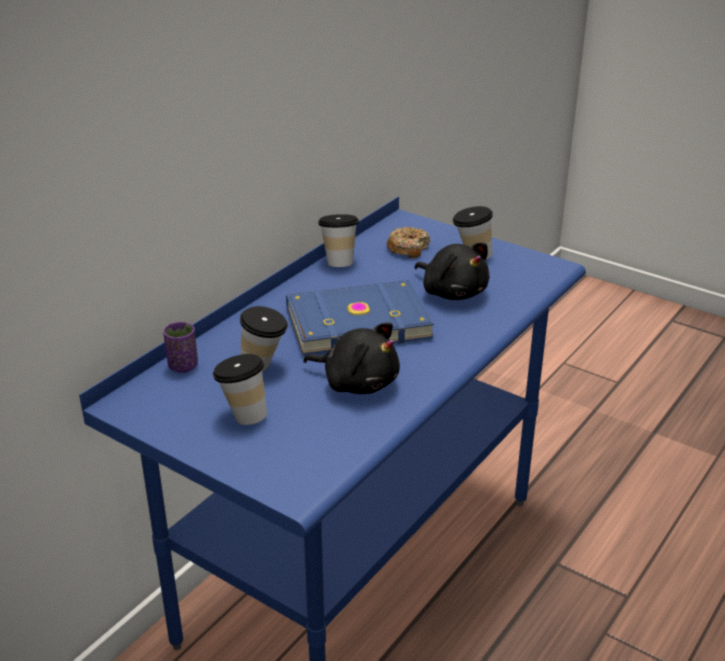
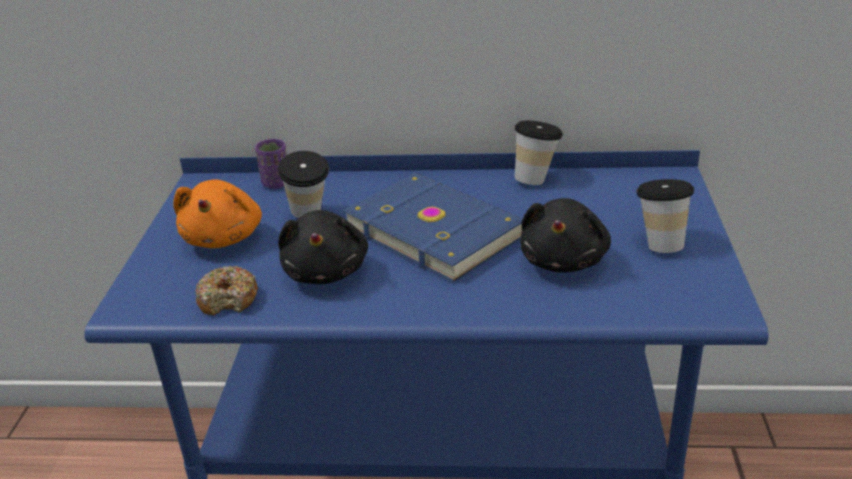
camera: 60 degrees right, 0 degrees up
cup [213,354,267,425] -> orange plush toy [173,179,262,248]
donut [387,227,430,258] -> donut moved to [195,266,258,315]

